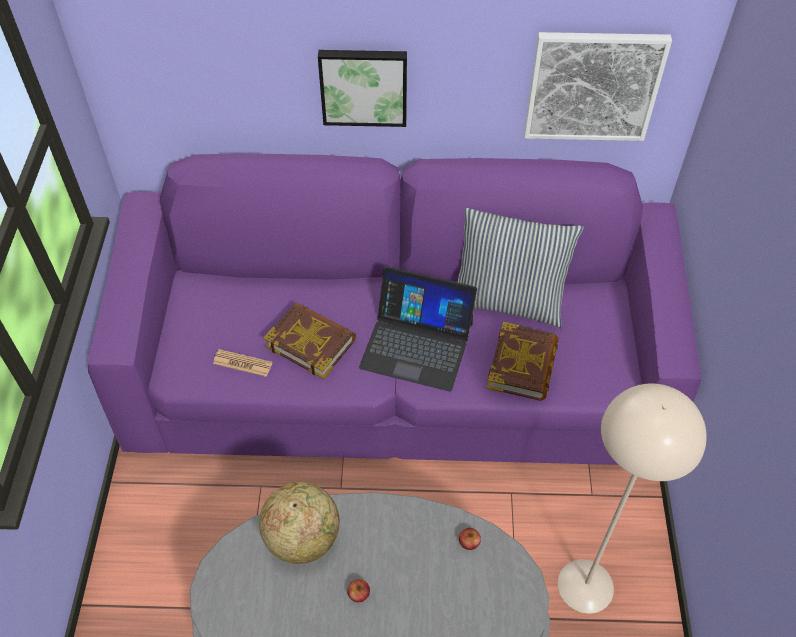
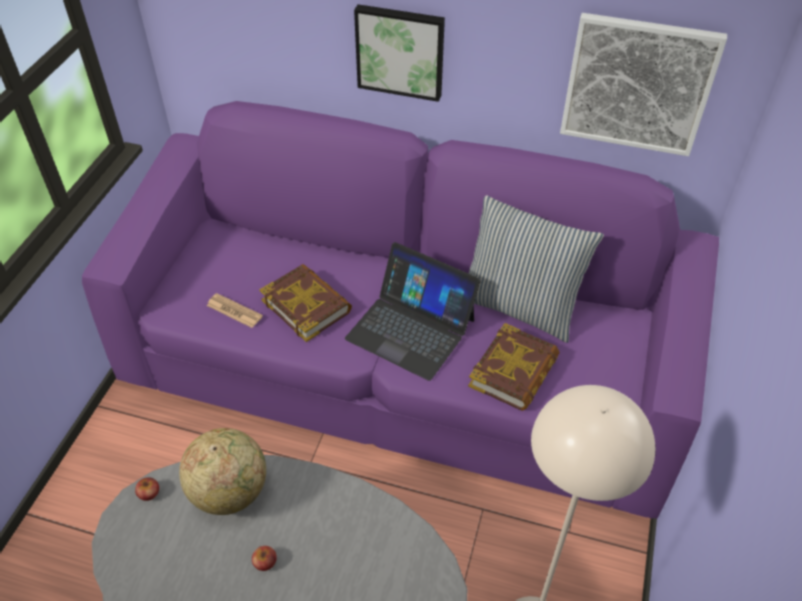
camera: 15 degrees right, 5 degrees down
apple [459,528,481,550] -> apple moved to [135,477,159,501]

